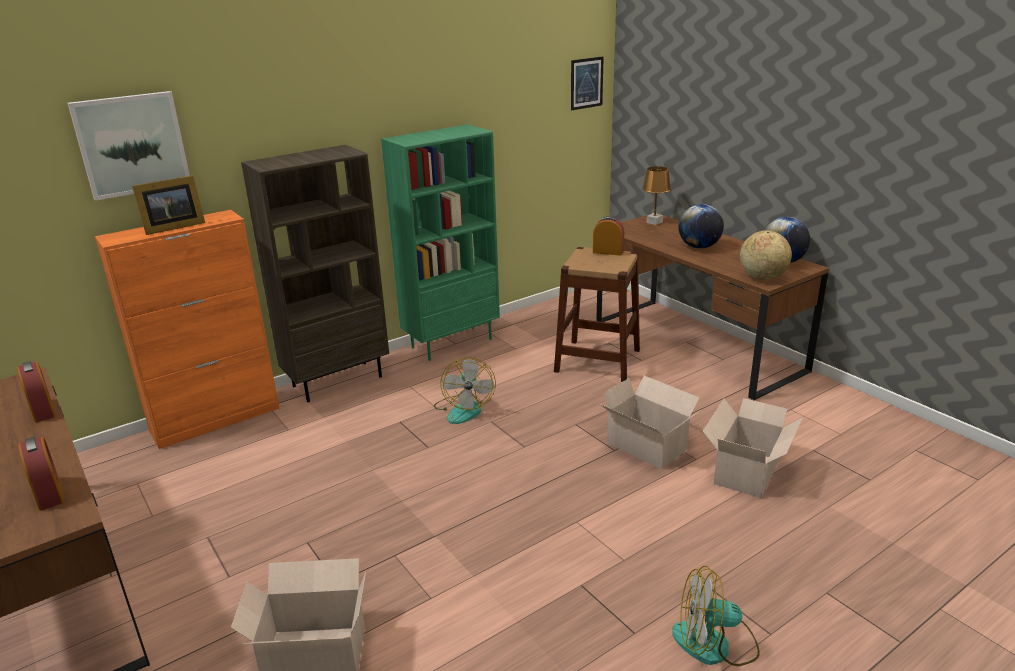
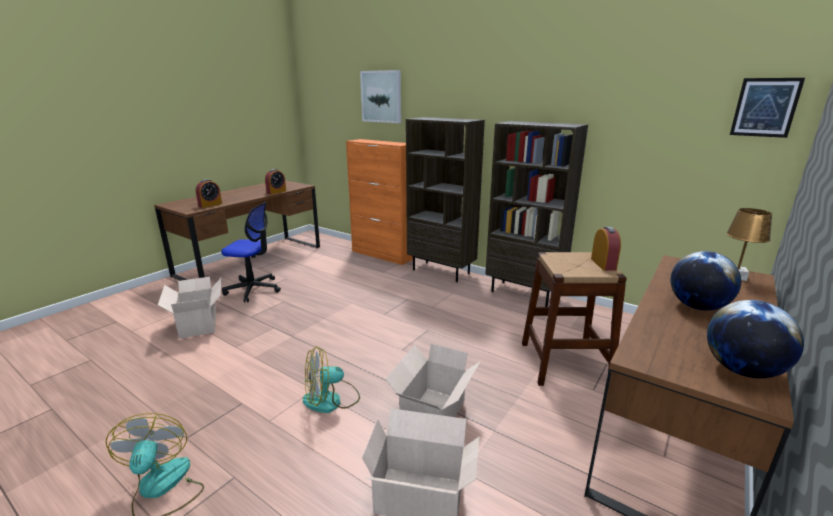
camera: 70 degrees right, 5 degrees down
picture frame [132,175,205,235] -> none
green bookcase [381,124,500,361] -> brown bookcase [485,121,588,307]
fan [434,357,496,424] -> fan moved to [303,346,360,413]
globe [740,230,792,280] -> none
none -> office chair [221,202,281,303]

